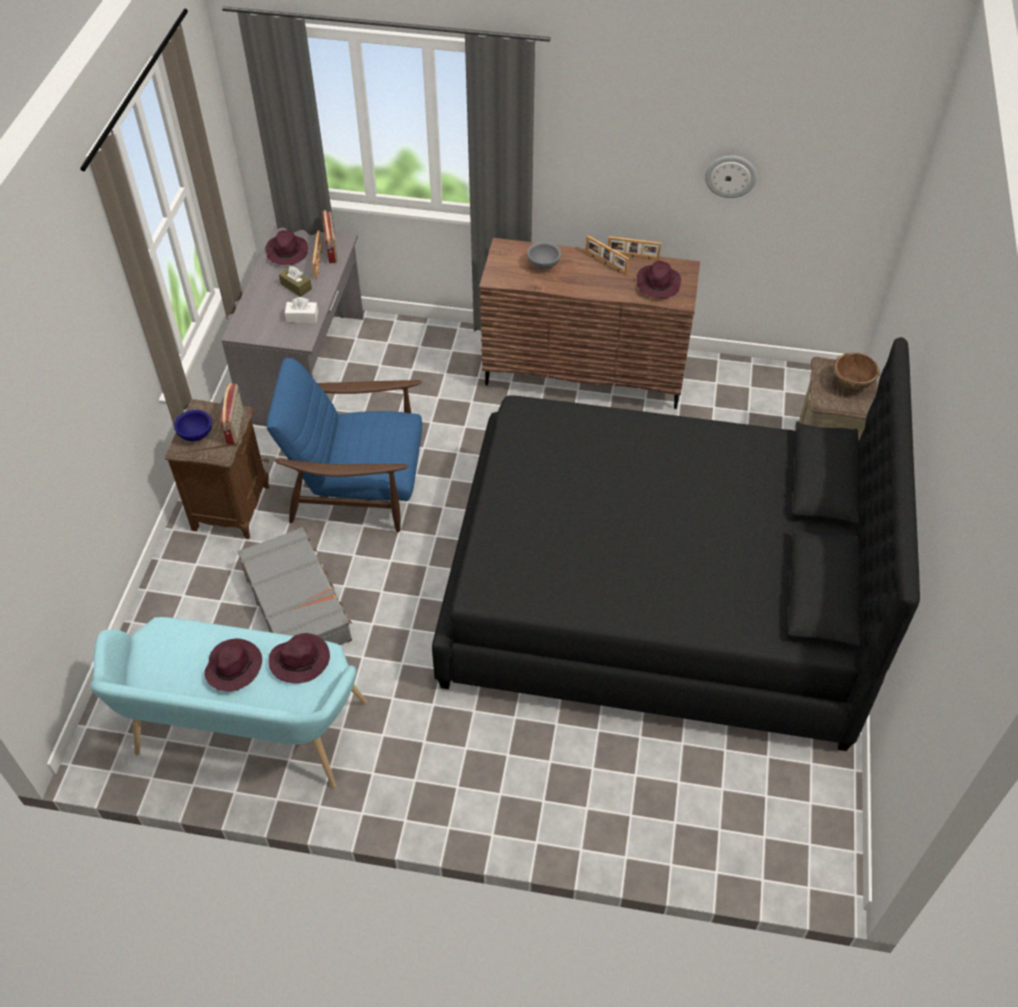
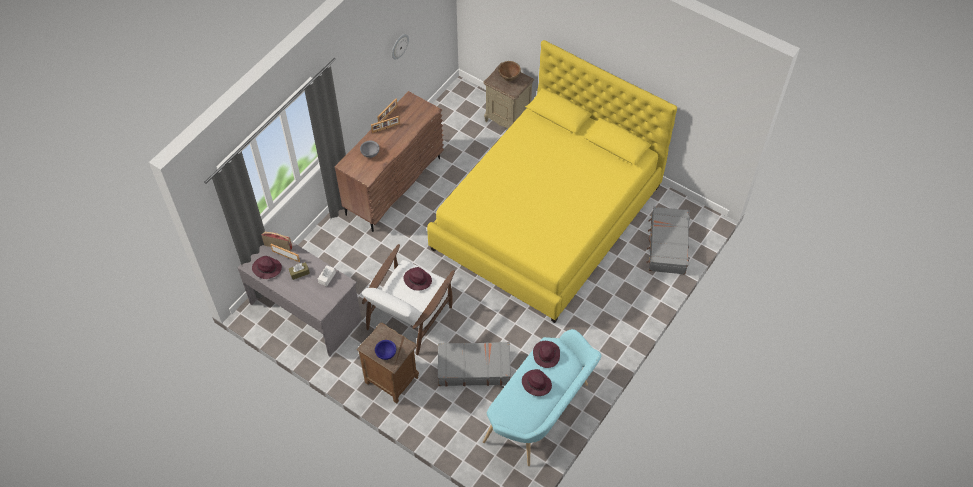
camera: 65 degrees left, 5 degrees up
radio [220,383,243,444] -> none
blue armchair [267,358,422,532] -> white armchair [362,244,455,355]
black bed [432,337,920,751] -> yellow bed [427,40,677,323]
purple hat [637,261,681,298] -> purple hat moved to [403,267,432,291]
none -> grey suitcase [646,206,690,275]

